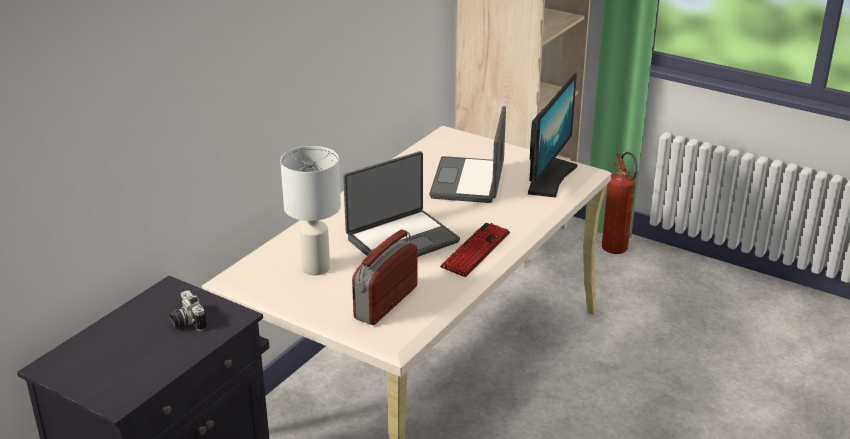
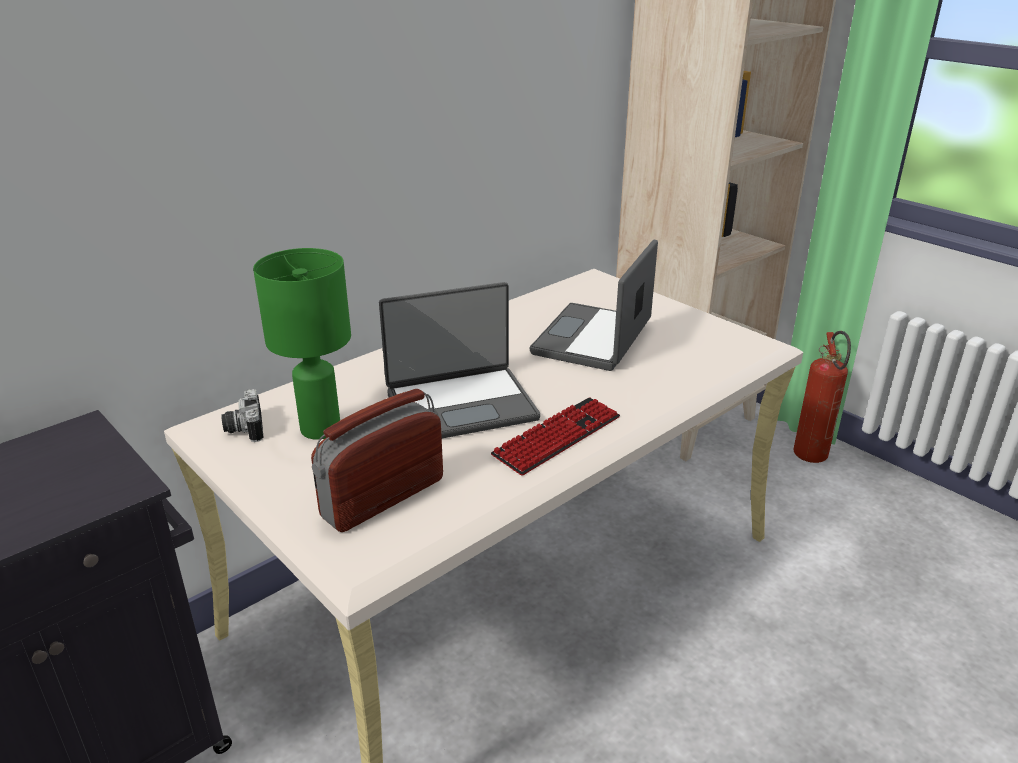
camera: 15 degrees right, 0 degrees up
camera [170,290,207,331] -> camera moved to [221,389,263,442]
white table lamp [280,146,341,275] -> green table lamp [253,248,351,440]
monitor [528,73,577,198] -> none

